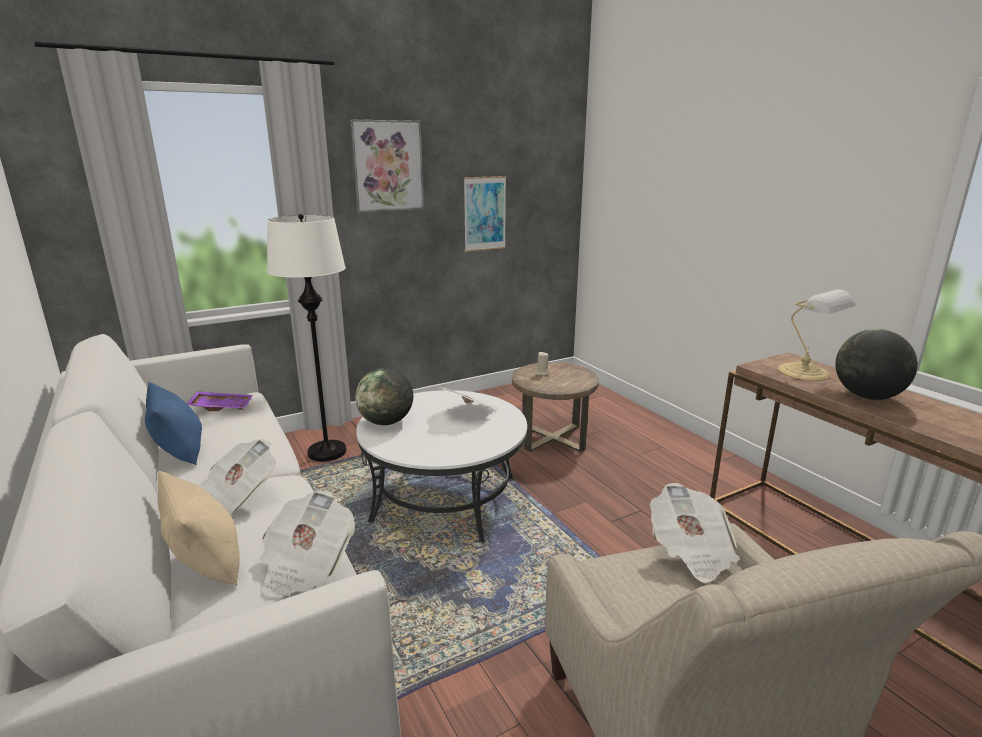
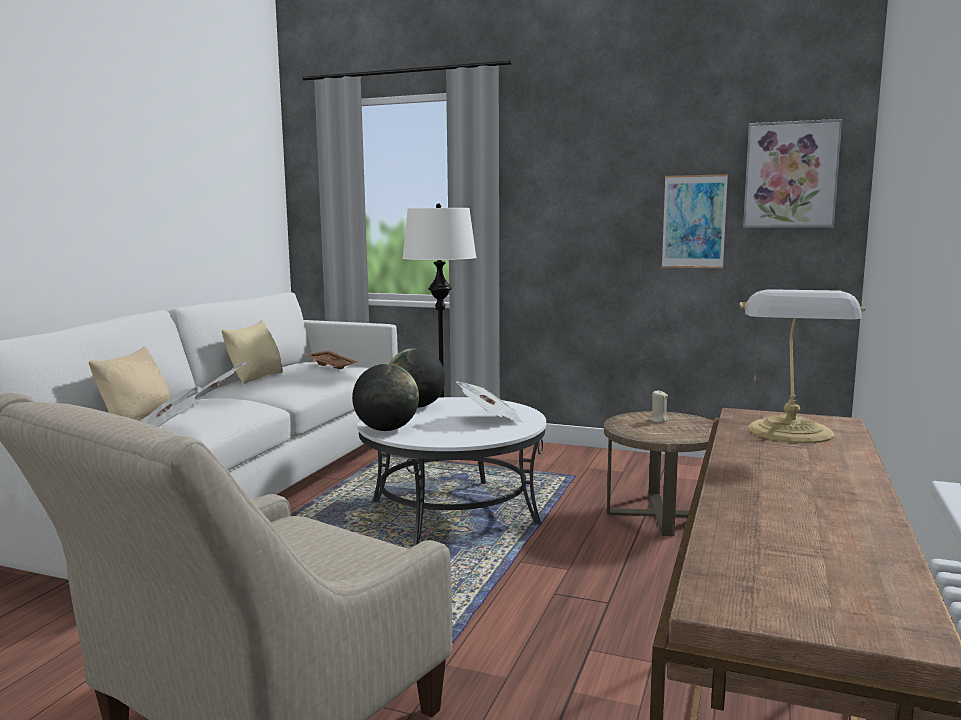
camera: 50 degrees right, 10 degrees down
blue pillow [145,382,202,465] -> beige pillow [222,320,283,384]
purple tray [187,391,252,411] -> brown tray [306,351,357,369]
picture [350,119,424,213] -> picture moved to [743,119,842,228]
newspaper [650,483,740,583] -> none
globe [835,329,918,400] -> globe moved to [352,364,419,431]

